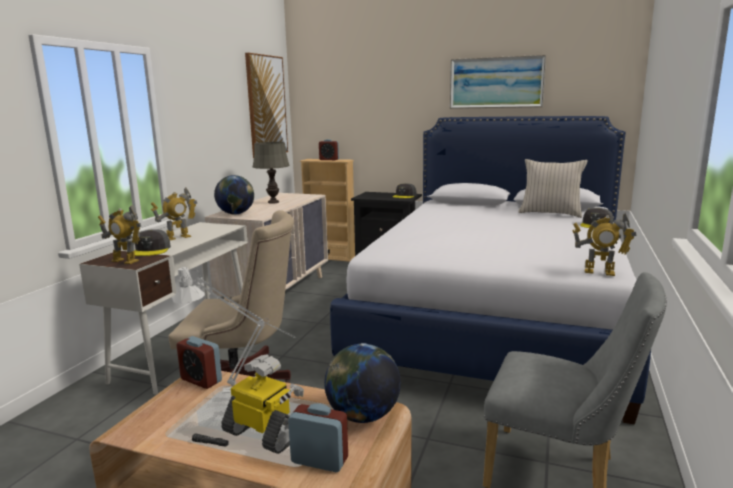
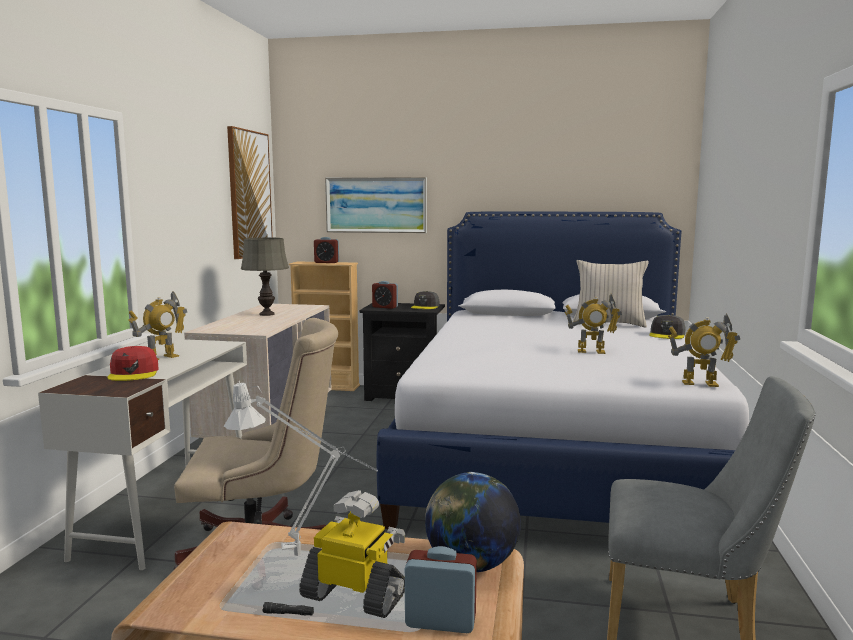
camera: 10 degrees left, 5 degrees down
toy robot [98,205,141,264] -> toy robot moved to [565,294,622,354]
grey cap [134,229,171,256] -> red cap [107,346,159,381]
alarm clock [177,336,222,389] -> alarm clock moved to [372,281,398,309]
globe [214,175,254,215] -> none
picture [450,55,546,109] -> picture moved to [325,177,427,233]

